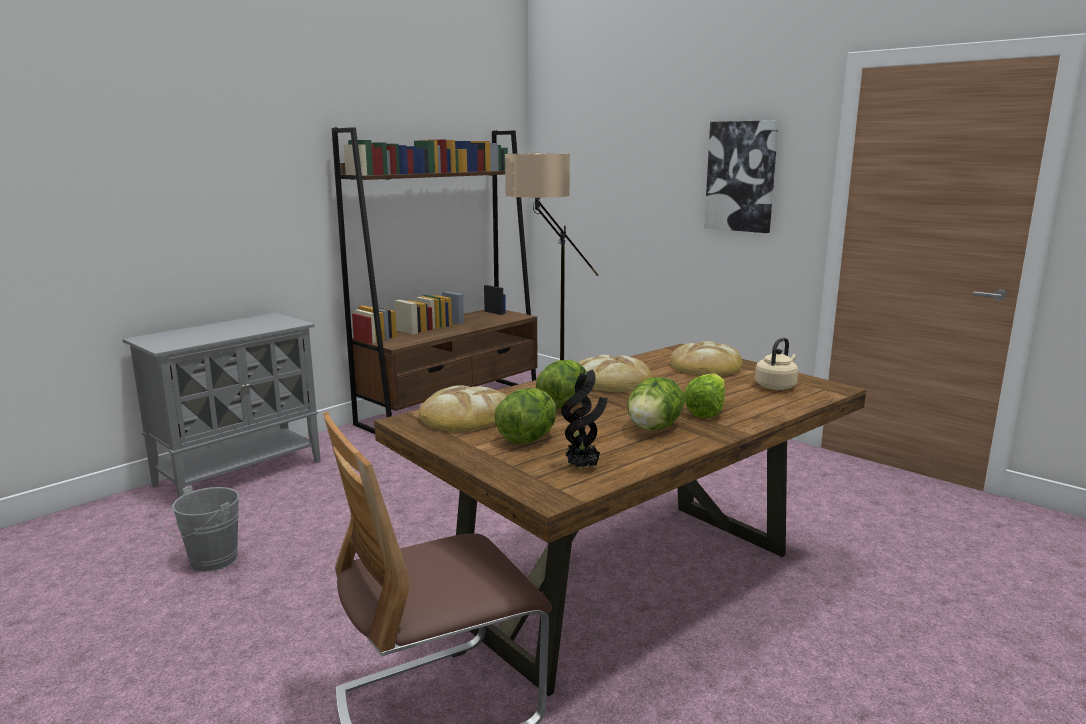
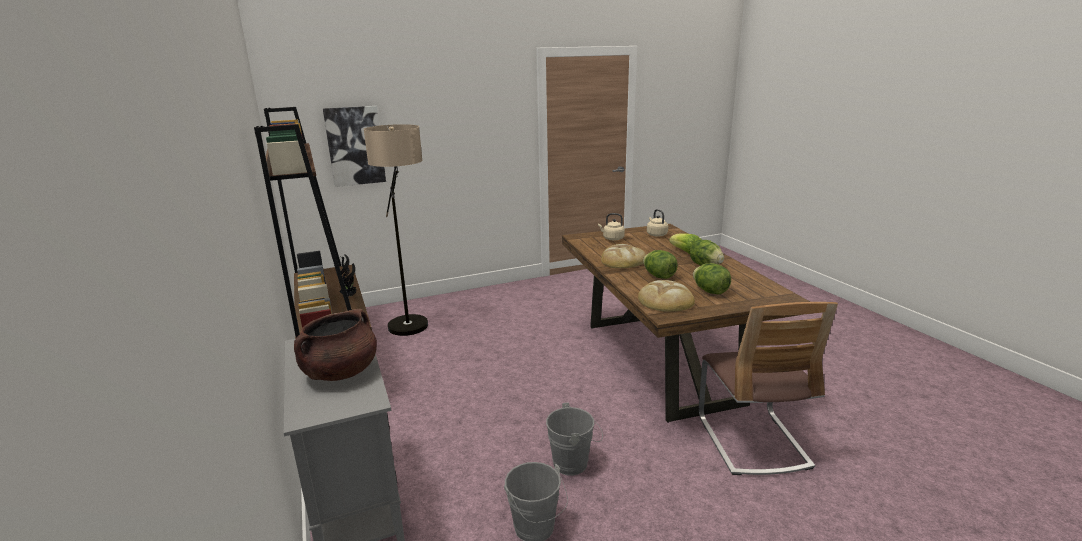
camera: 65 degrees left, 5 degrees up
potted plant [561,369,607,469] -> potted plant moved to [339,254,357,297]
bread [670,341,742,376] -> beige kettle [598,213,625,241]
picture [704,120,779,233] -> picture moved to [323,106,386,187]
none -> brown cooking pot [294,309,377,381]
none -> grey bucket [546,402,603,475]

